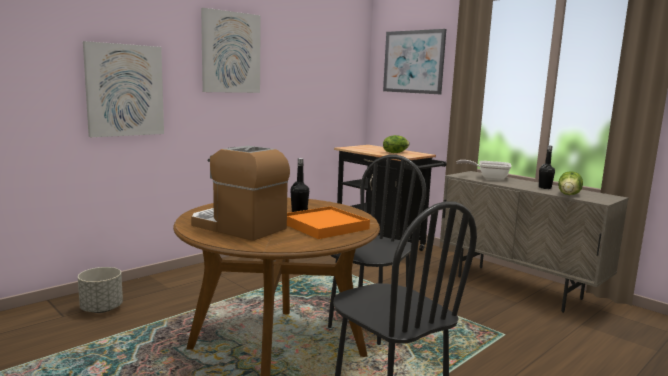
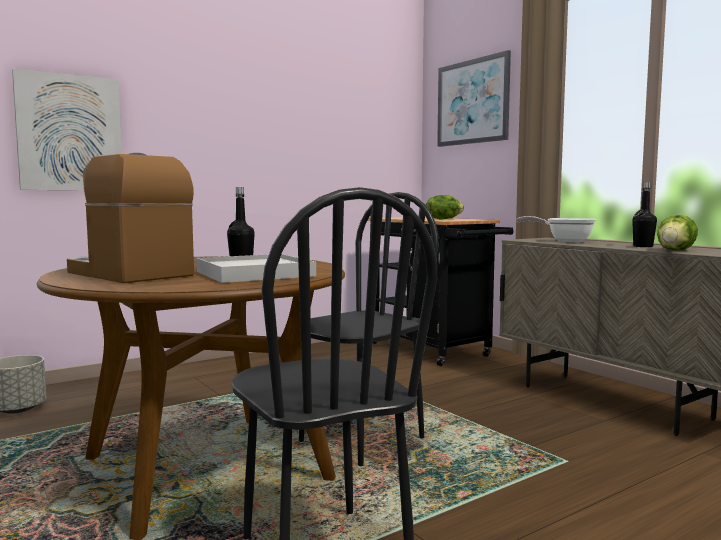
camera: 10 degrees right, 5 degrees down
picture [201,8,261,93] -> none
orange tray [287,206,370,239] -> white tray [196,254,316,283]

